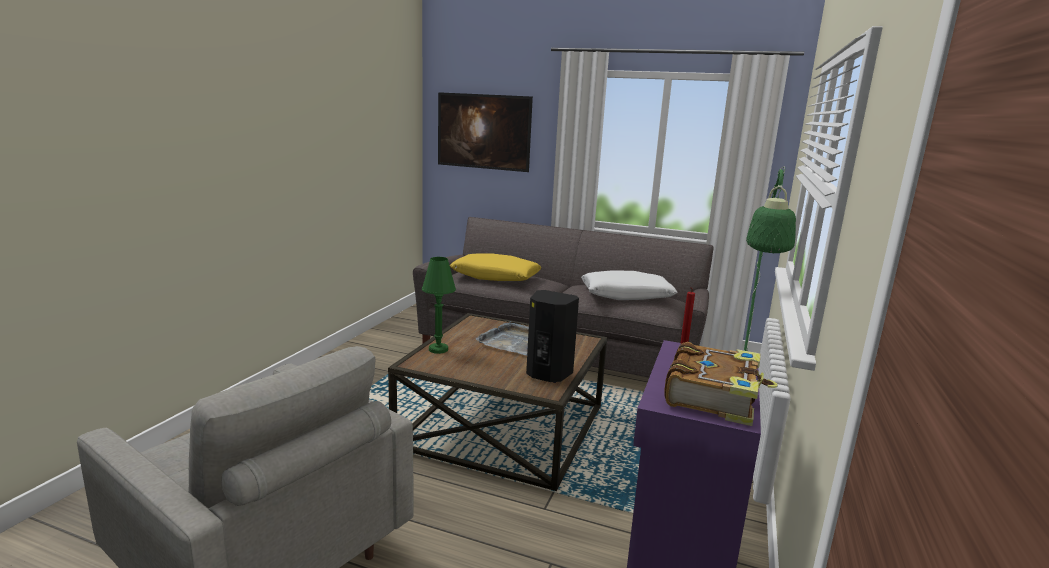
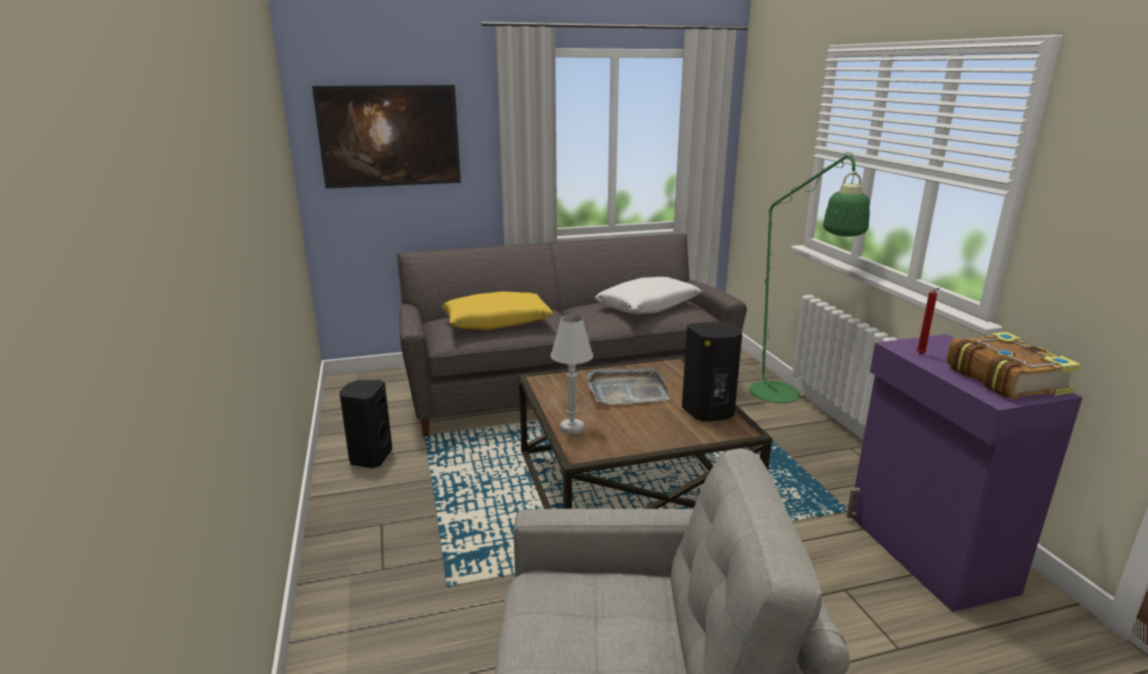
camera: 35 degrees left, 5 degrees up
green table lamp [422,257,456,354] -> white table lamp [551,315,593,434]
none -> black speaker [339,380,392,468]

